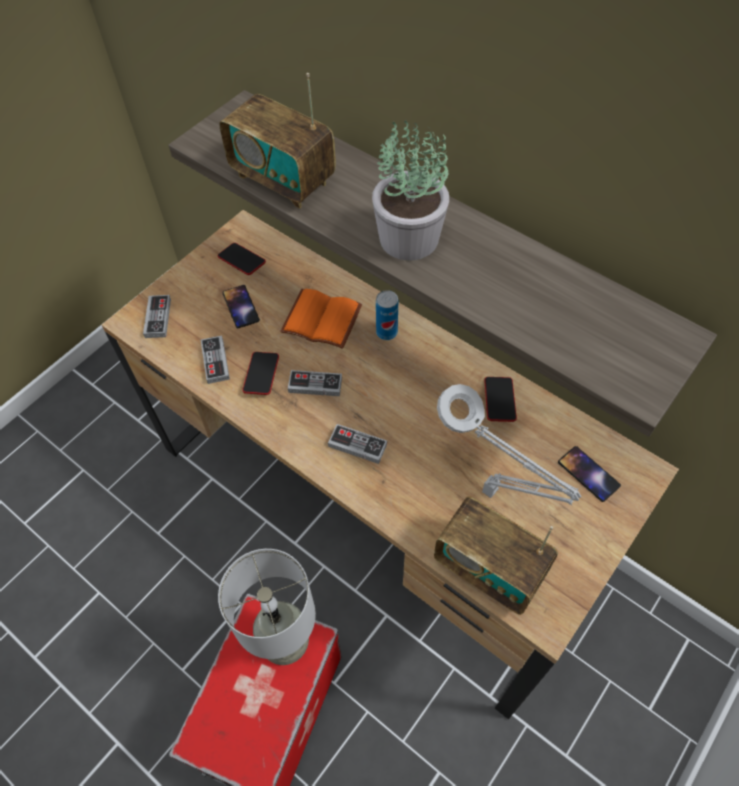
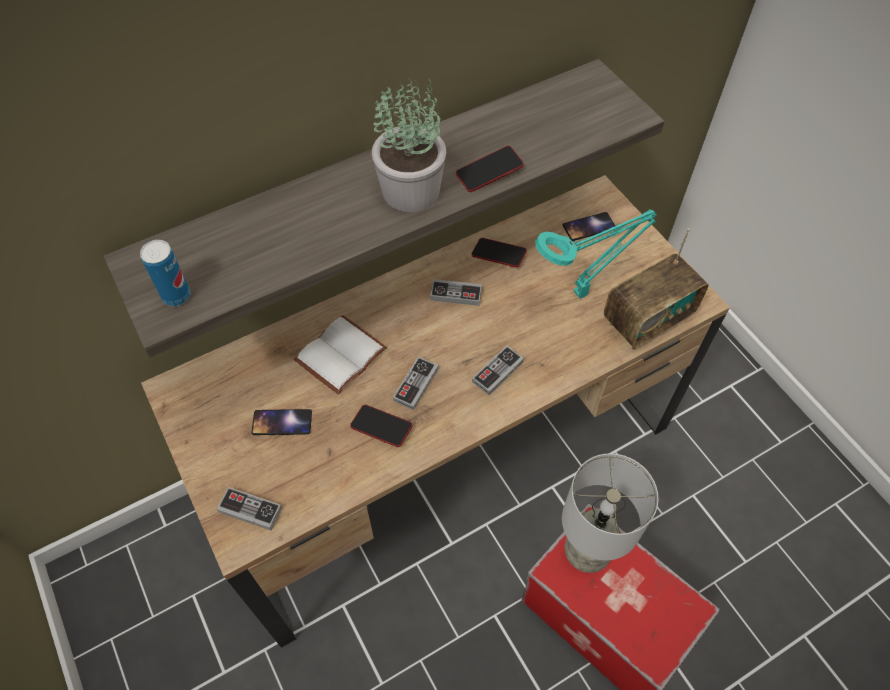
camera: 70 degrees left, 0 degrees up
game controller [201,336,230,384] -> game controller moved to [430,279,482,306]
phone [218,243,266,275] -> phone moved to [456,146,524,192]
radio [220,73,336,209] -> none
orange book [280,289,362,349] -> white book [293,315,387,394]
can [376,290,398,340] -> can moved to [140,240,191,306]
grey table lamp [437,384,581,505] -> turquoise table lamp [535,209,657,299]

